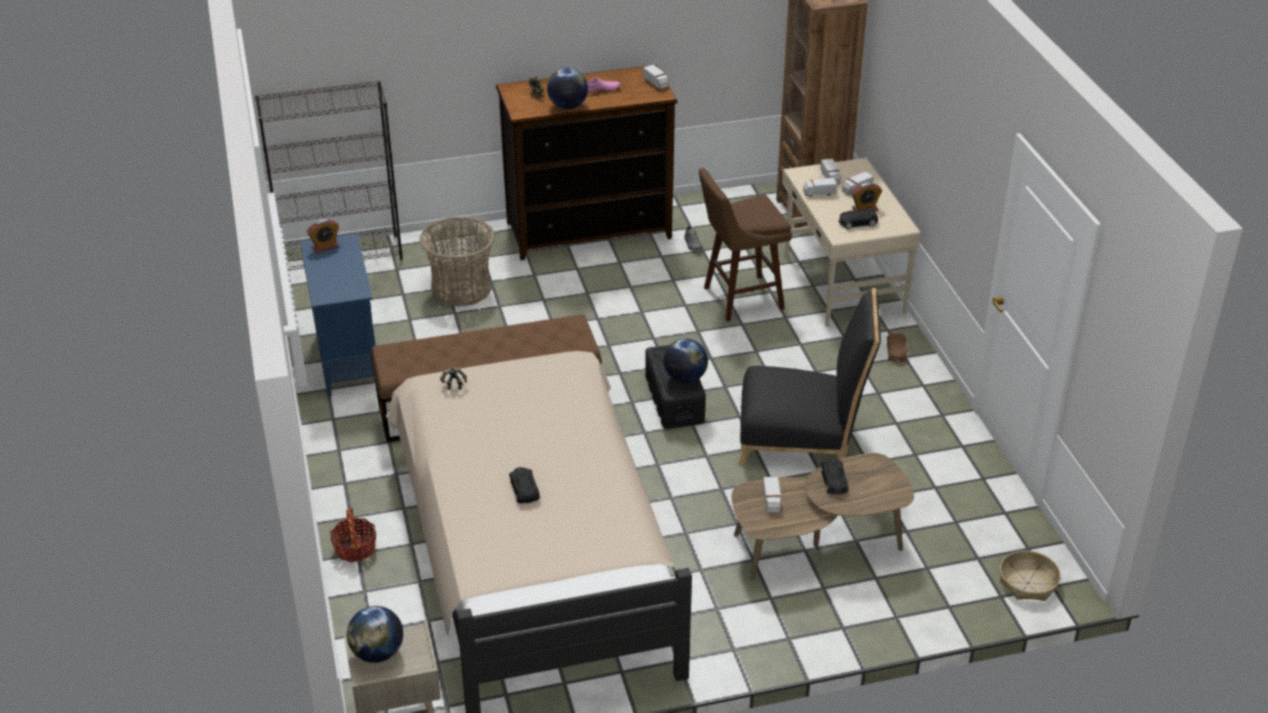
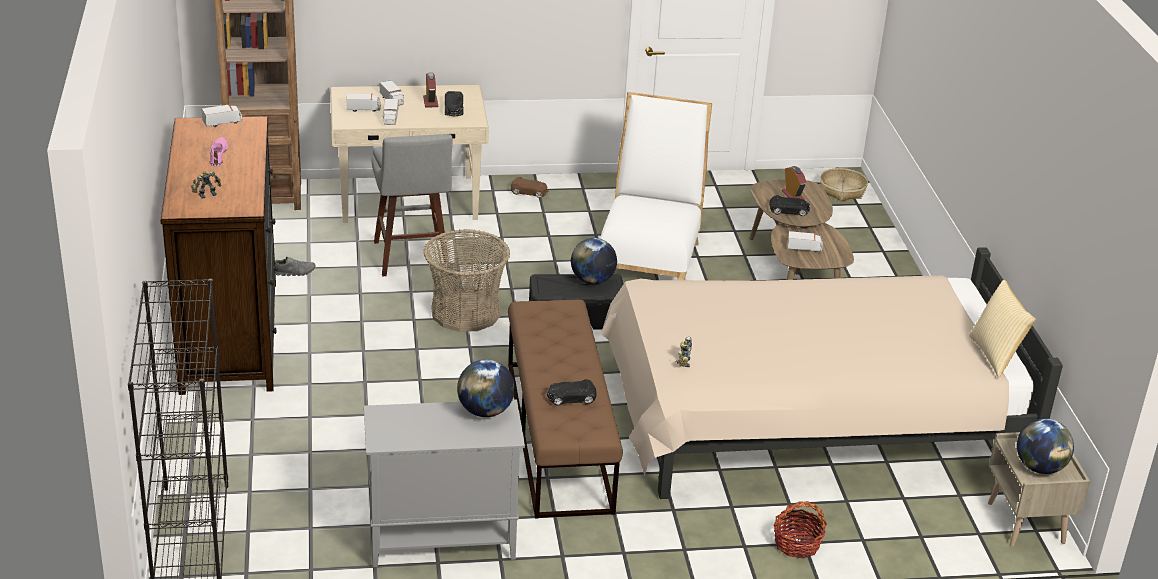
camera: 85 degrees left, 5 degrees down
blue cabinet [300,233,376,396] -> grey cabinet [364,399,525,567]
alarm clock [307,219,339,253] -> alarm clock moved to [782,166,807,200]
basket [419,216,495,307] -> basket moved to [423,229,510,332]
black toy car [509,467,540,504] -> black toy car moved to [546,379,597,405]
globe [547,67,588,109] -> globe moved to [457,359,515,417]
brown stool [699,168,792,321] -> grey stool [372,134,452,277]
black chair [738,288,881,466] -> white chair [600,92,712,280]
none -> pillow [969,280,1036,378]

